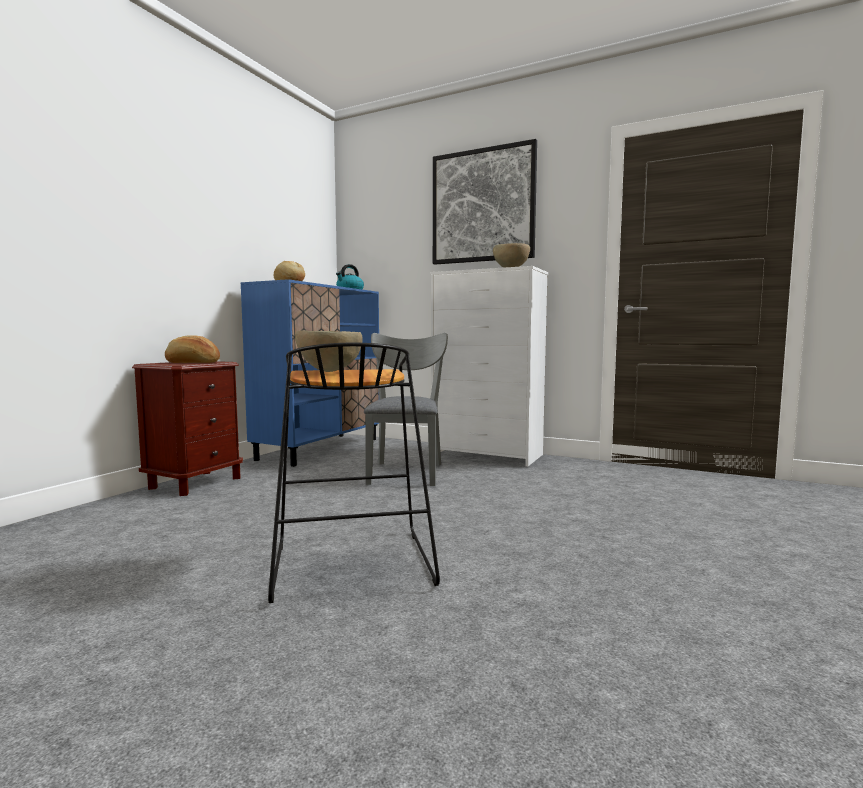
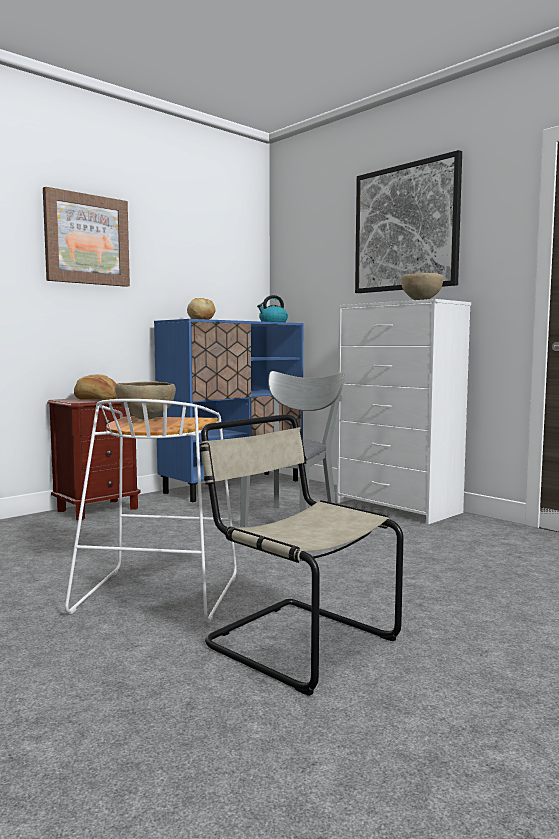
camera: 20 degrees right, 0 degrees up
black stool [268,343,440,603] -> white stool [65,399,237,622]
none -> picture [43,187,130,287]
none -> beige chair [199,414,403,696]

